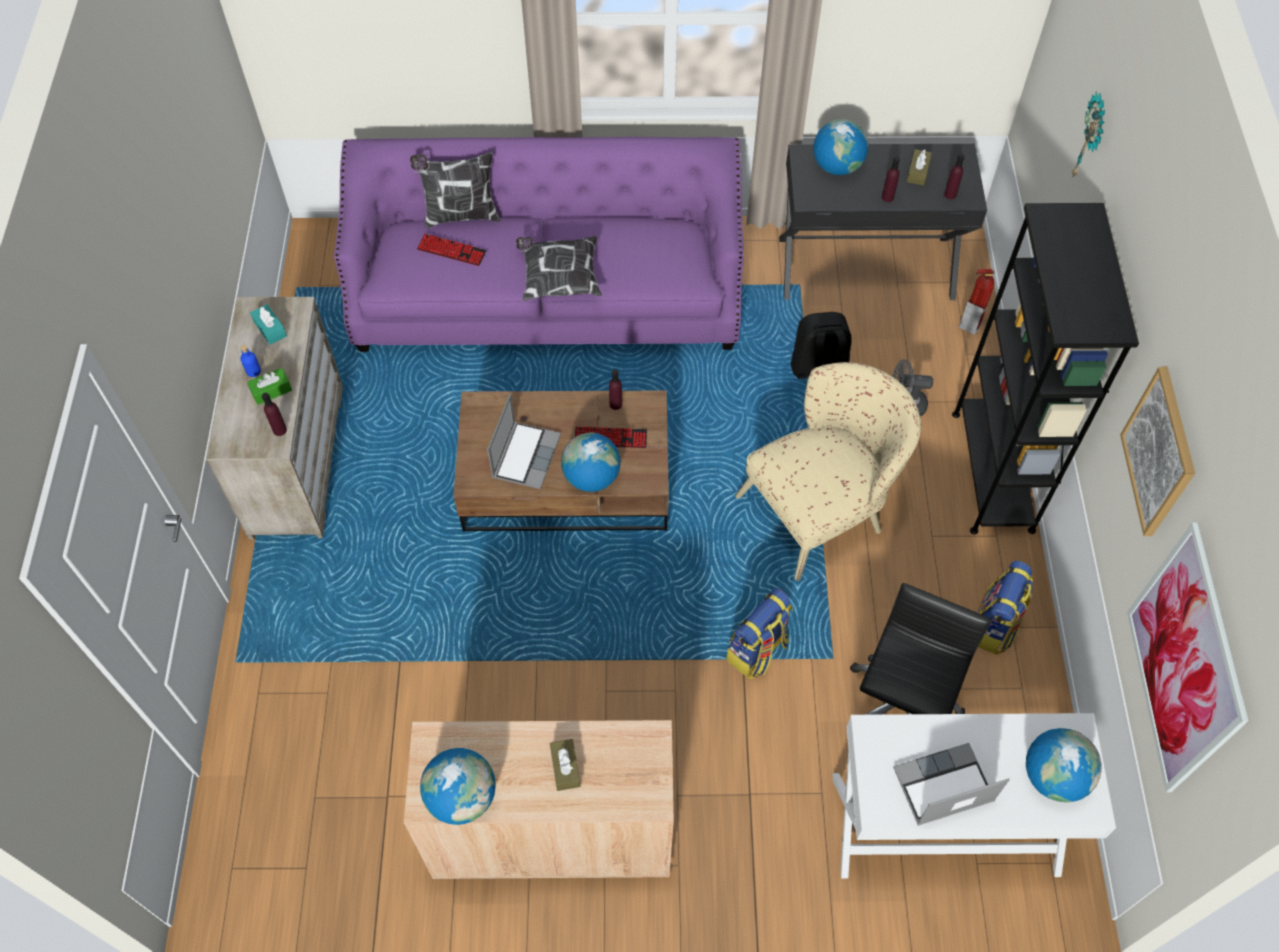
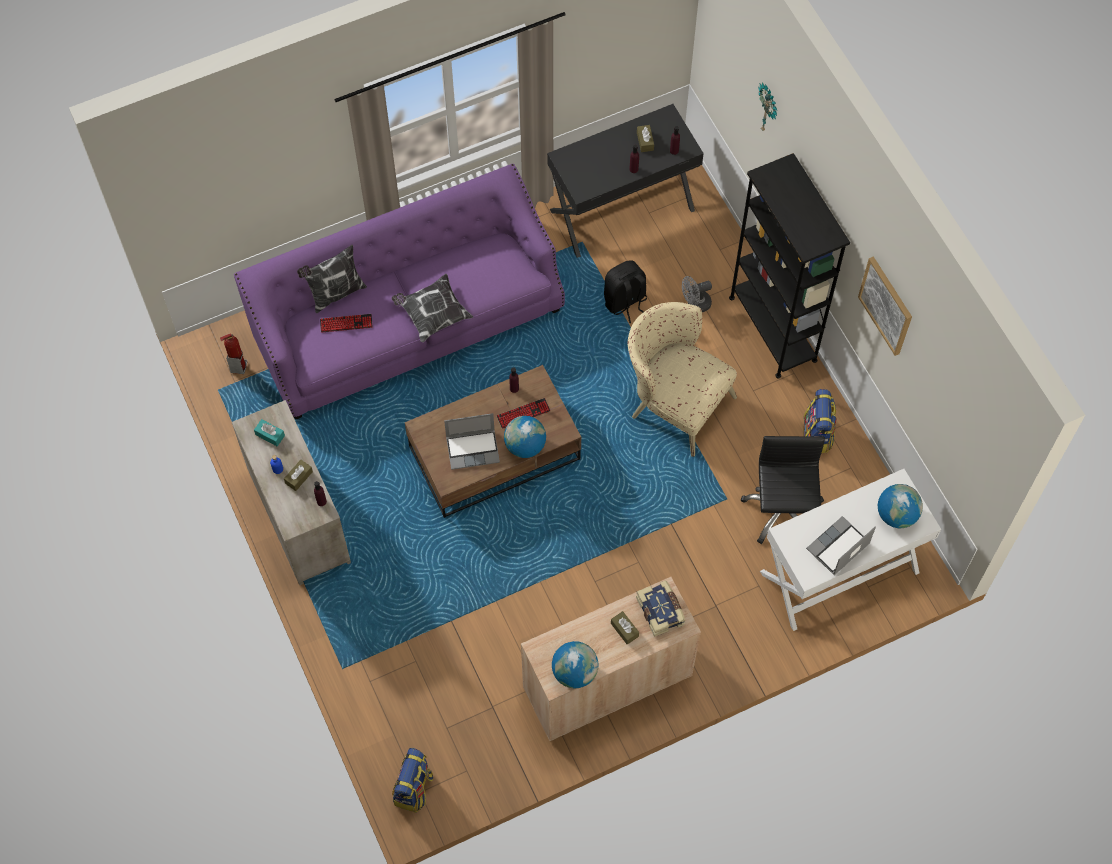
camera: 25 degrees left, 5 degrees up
green tissue box [247,368,292,405] -> brown tissue box [284,460,313,491]
laptop [487,394,561,489] -> laptop turned 90 degrees clockwise [444,413,500,470]
backpack [726,588,793,679] -> backpack moved to [392,748,434,813]
beige armchair [735,362,921,581] -> beige armchair turned 90 degrees counterclockwise [628,302,737,457]
globe [813,119,868,175] -> none
fire extinguisher [959,269,995,335] -> fire extinguisher moved to [220,333,247,374]
picture [1127,522,1249,792] -> none
none -> book [636,581,686,637]

